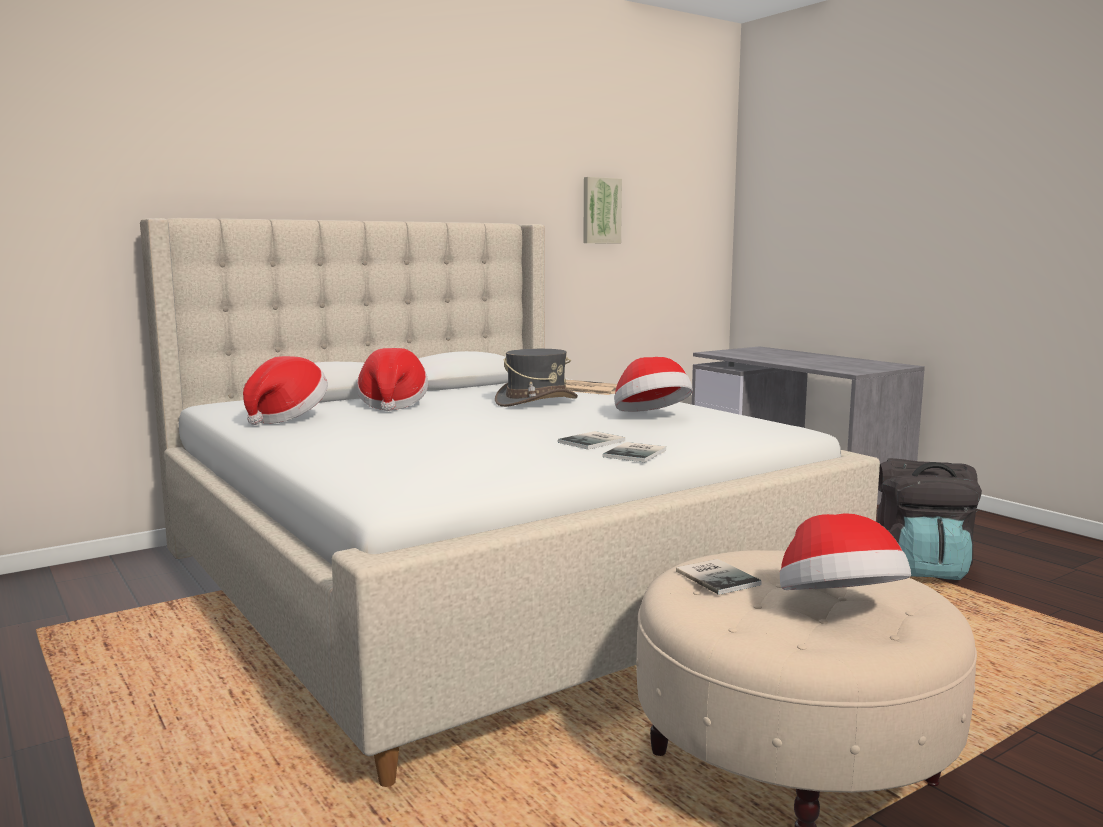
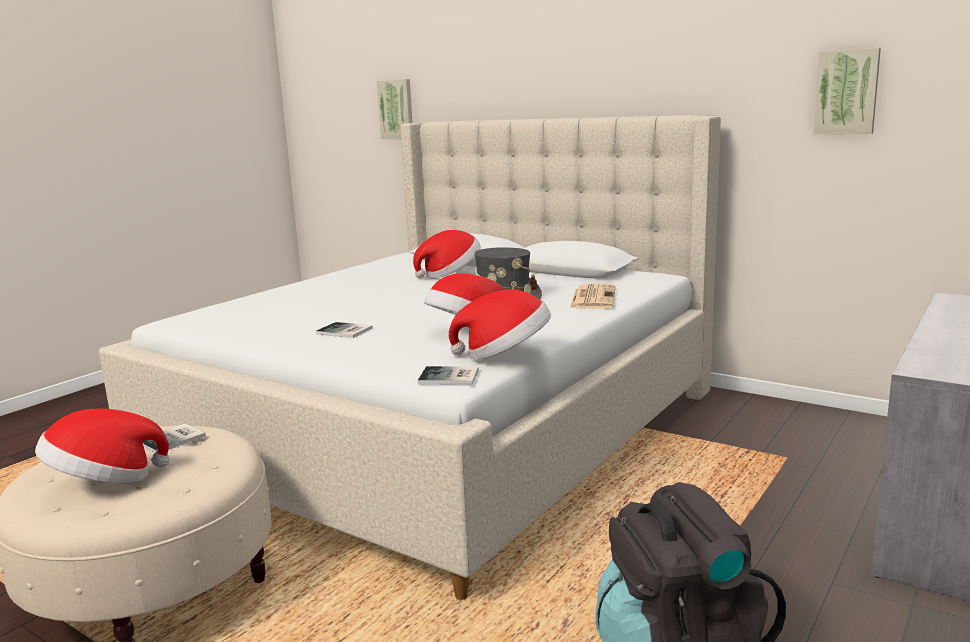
camera: 70 degrees right, 5 degrees up
hat [243,356,328,425] -> hat moved to [449,289,551,360]
book [603,442,666,462] -> book moved to [418,366,479,385]
none -> picture [377,79,413,139]

